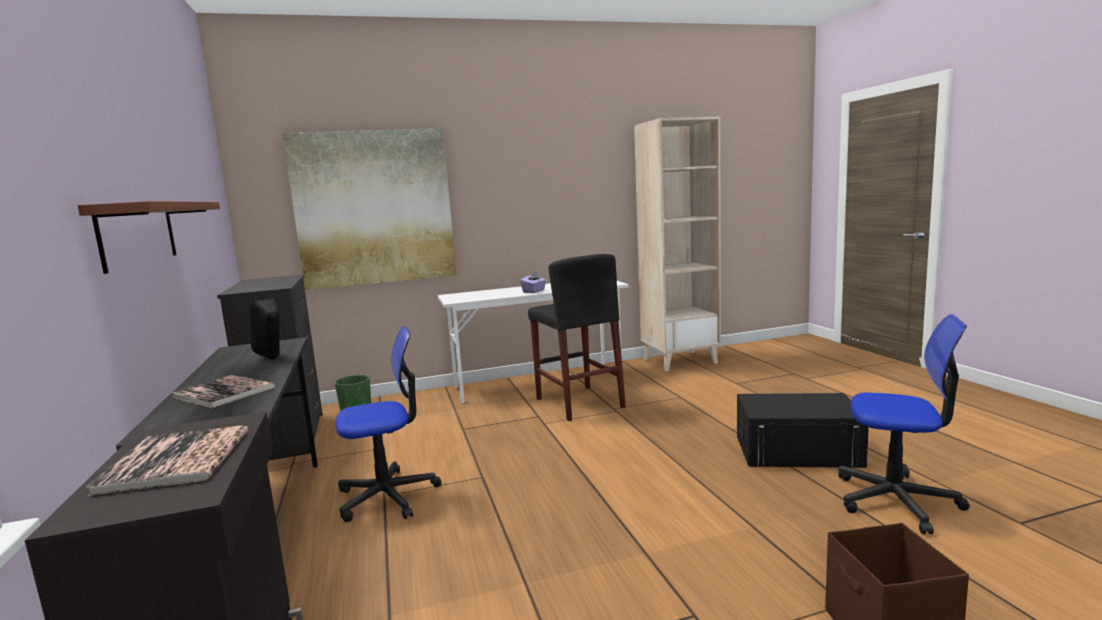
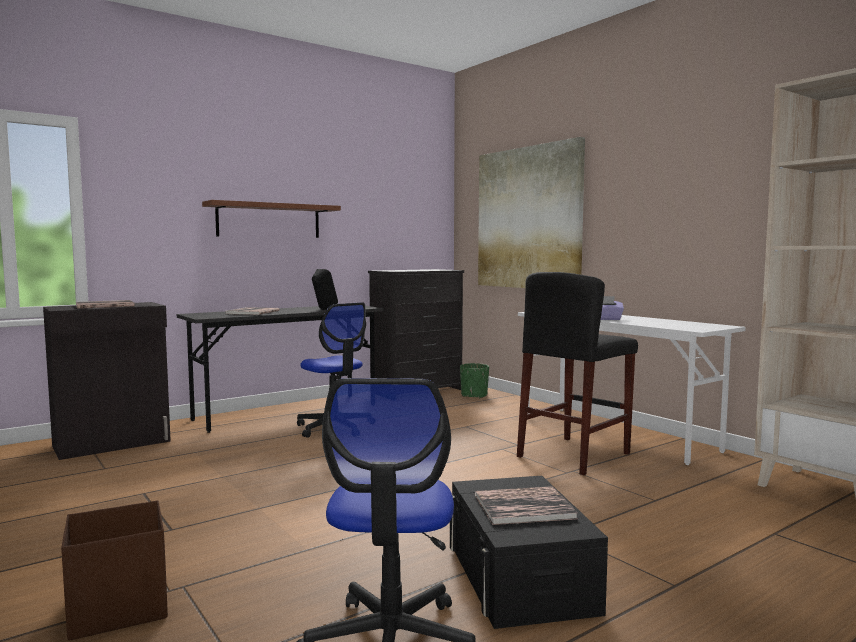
camera: 70 degrees right, 5 degrees down
none -> book [475,486,578,525]

